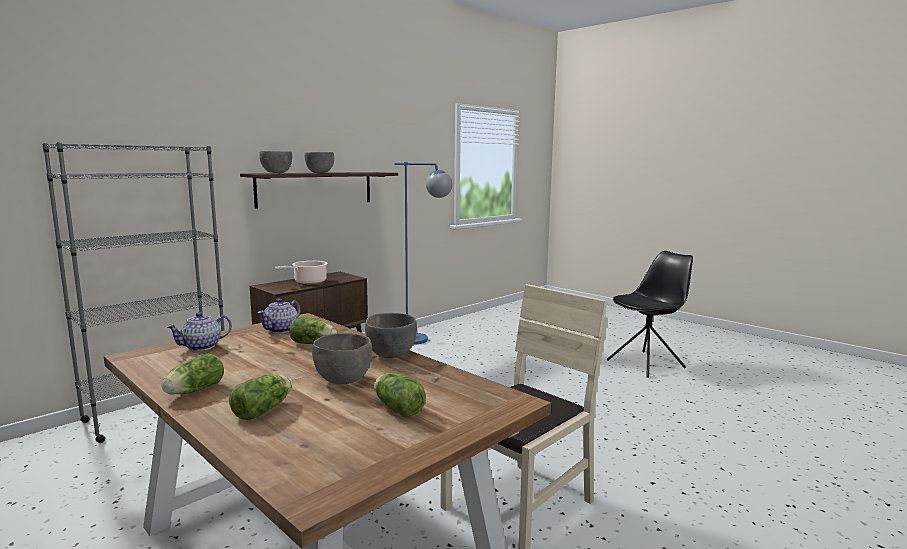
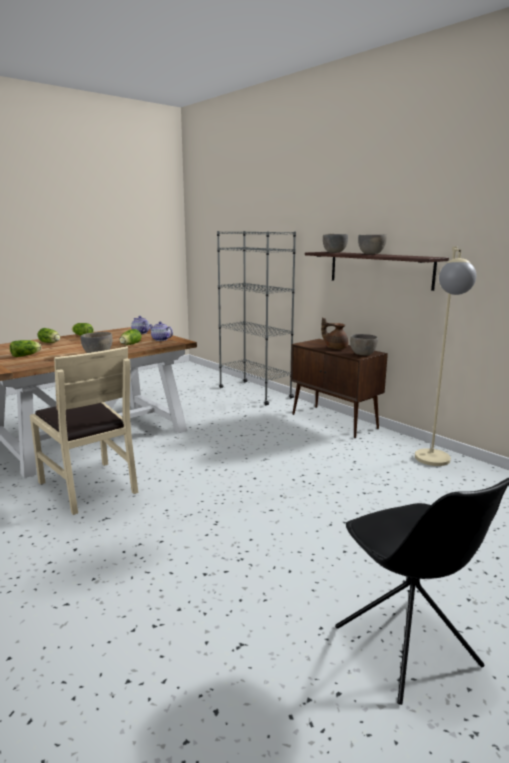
camera: 95 degrees right, 5 degrees up
cooking pot [275,261,328,284] -> brown teapot [321,317,348,349]
grey bowl [312,333,372,384] -> grey bowl moved to [350,334,378,355]
blue floor lamp [395,162,453,345] -> beige floor lamp [415,246,476,466]

